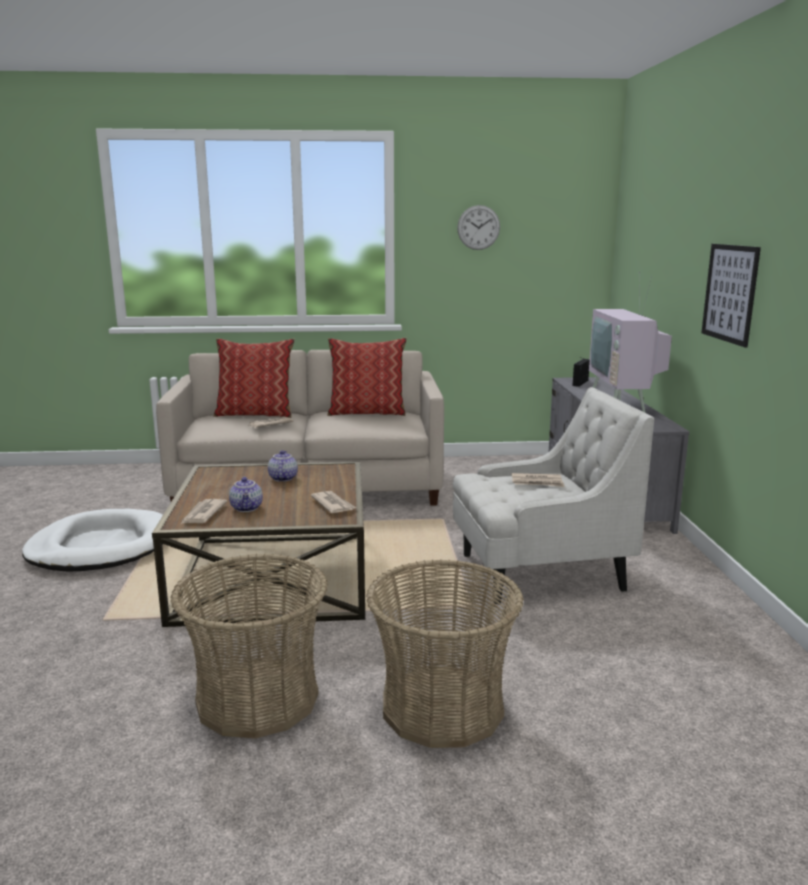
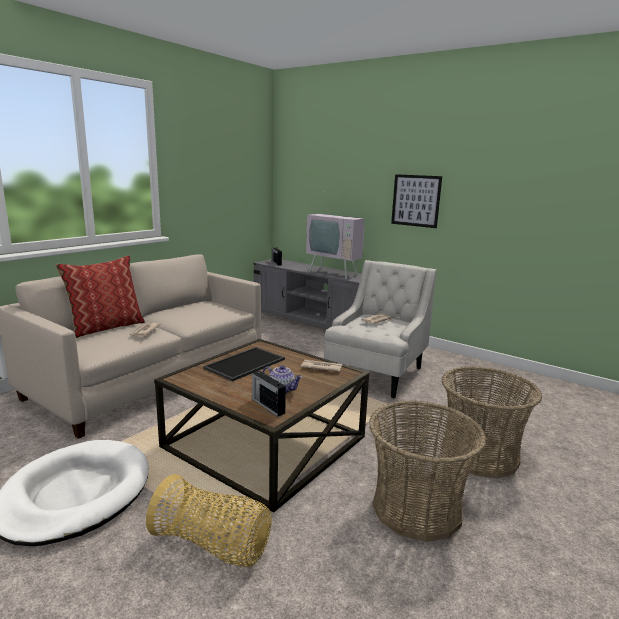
camera: 50 degrees left, 0 degrees up
newspaper [181,499,228,524] -> radio [252,371,286,416]
teapot [268,450,298,482] -> tray [203,347,285,381]
pillow [327,338,407,416] -> none
wall clock [457,205,500,250] -> none
none -> basket [146,474,272,567]

